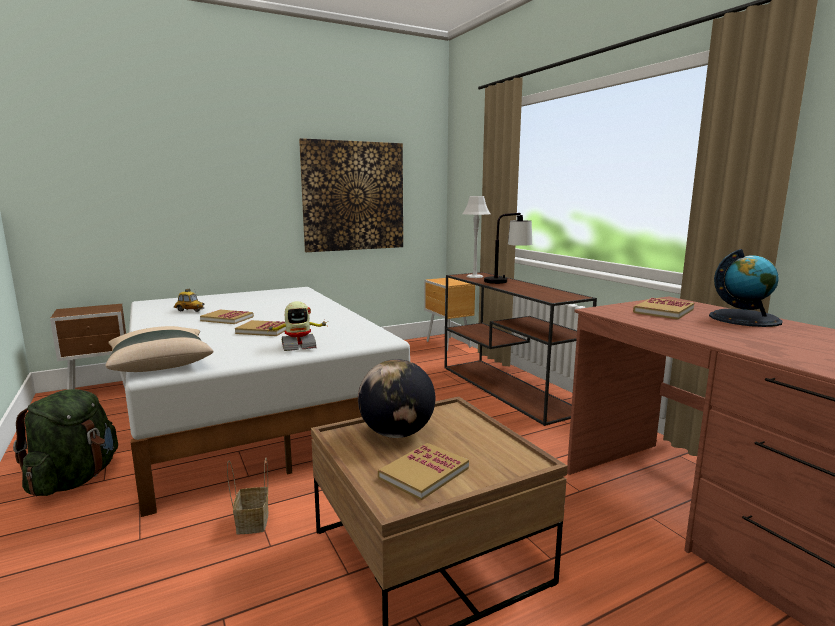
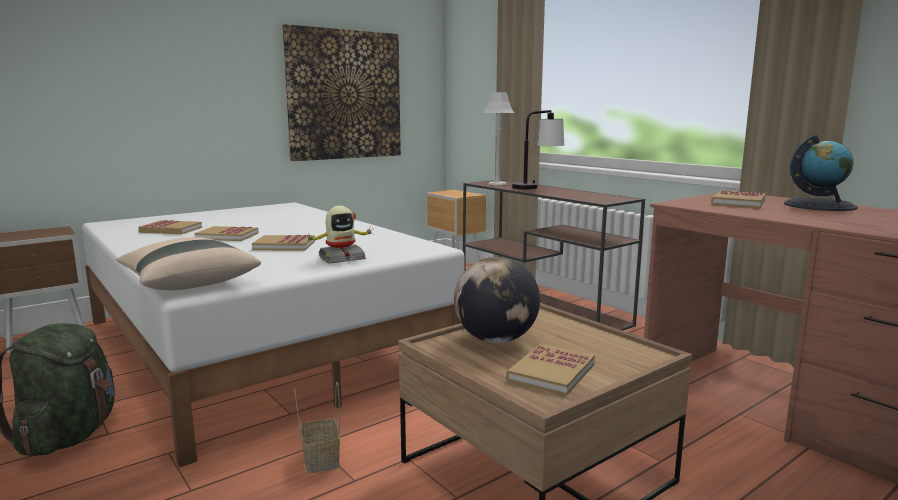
camera: 10 degrees left, 0 degrees up
toy car [174,289,204,312] -> book [138,220,202,234]

